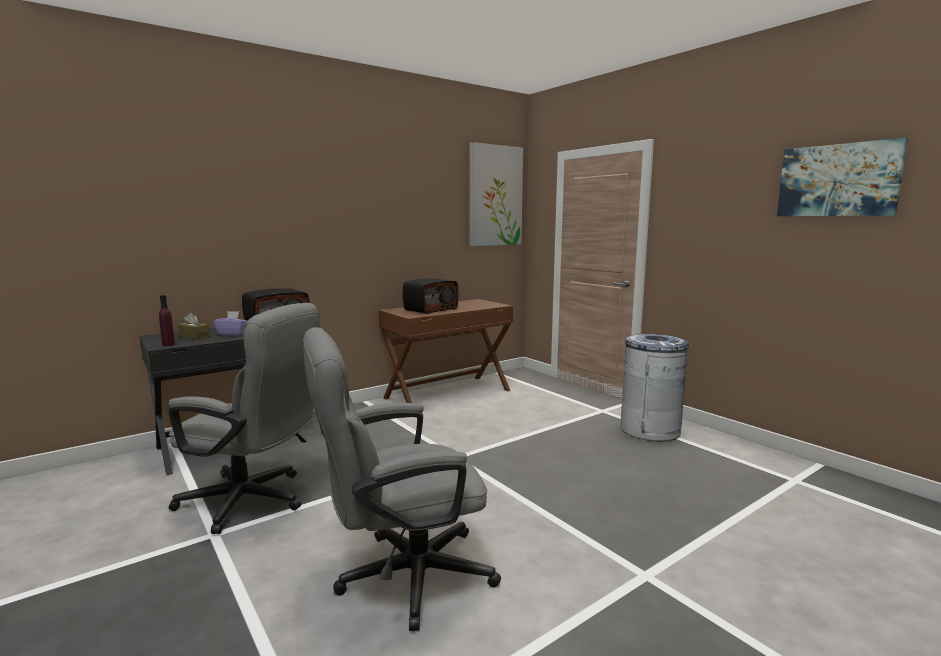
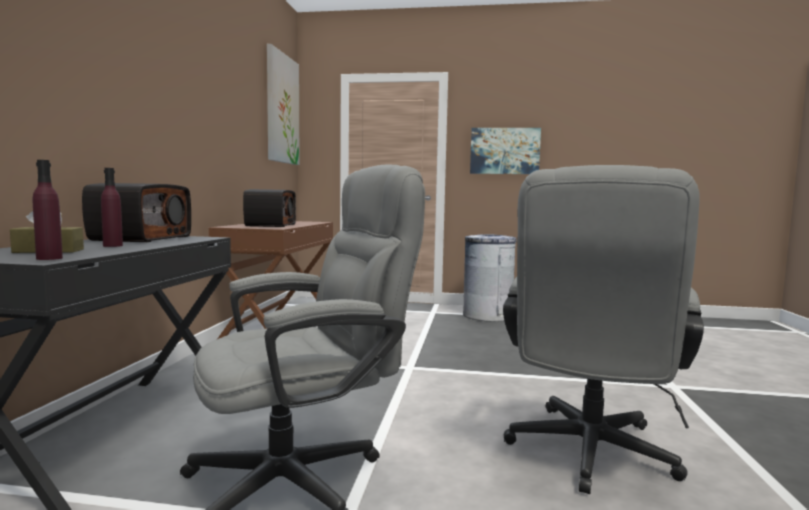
camera: 45 degrees left, 5 degrees down
purple tissue box [214,311,247,336] -> purple bottle [101,168,123,247]
picture [777,137,908,216] -> picture moved to [470,128,541,174]

